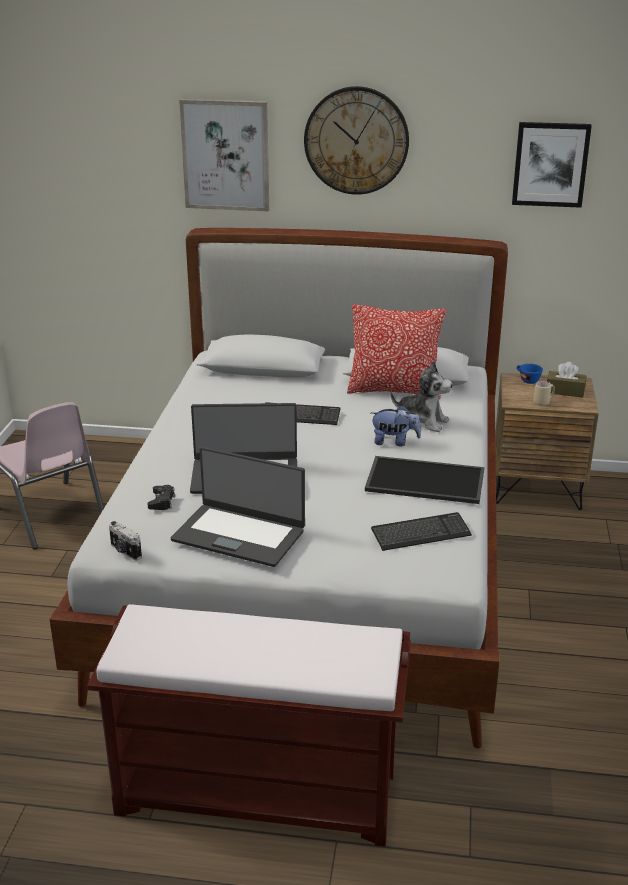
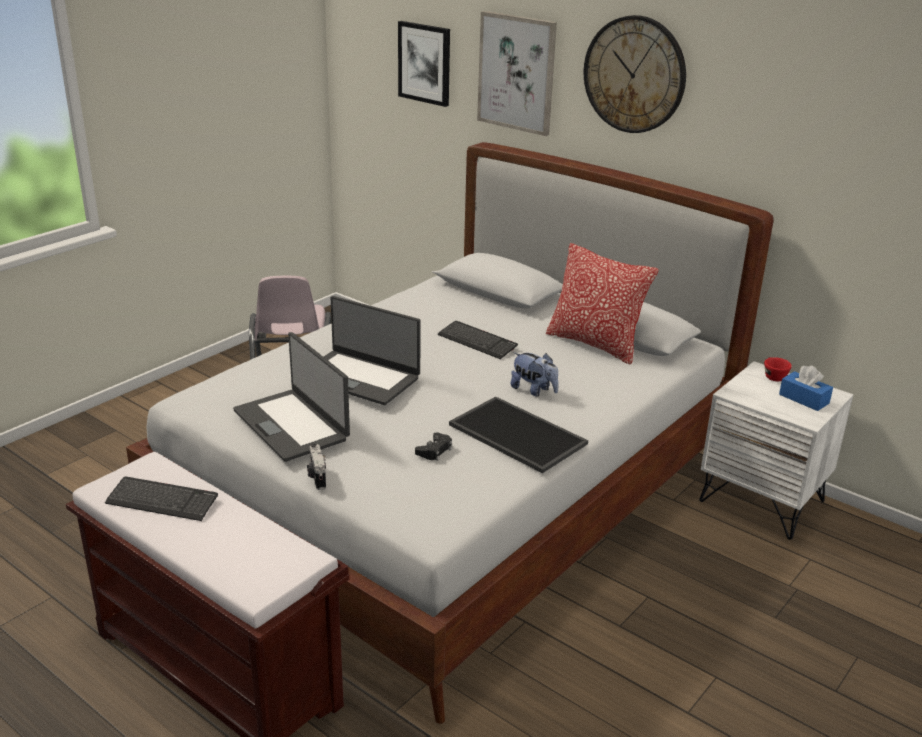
camera: 30 degrees right, 0 degrees up
camera [109,521,142,561] -> camera moved to [307,443,326,490]
black game controller [147,485,175,510] -> black game controller moved to [415,432,452,461]
keyboard [371,512,472,551] -> keyboard moved to [105,477,218,521]
plush toy [390,360,453,432] -> none
brown nightstand [495,373,599,510] -> white nightstand [699,361,853,540]
picture [512,122,592,208] -> picture moved to [398,21,450,107]
blue cup [517,364,543,384] -> red cup [764,357,792,381]
beige mug [534,381,555,405] -> none
brown tissue box [547,362,587,398] -> blue tissue box [779,366,833,411]

